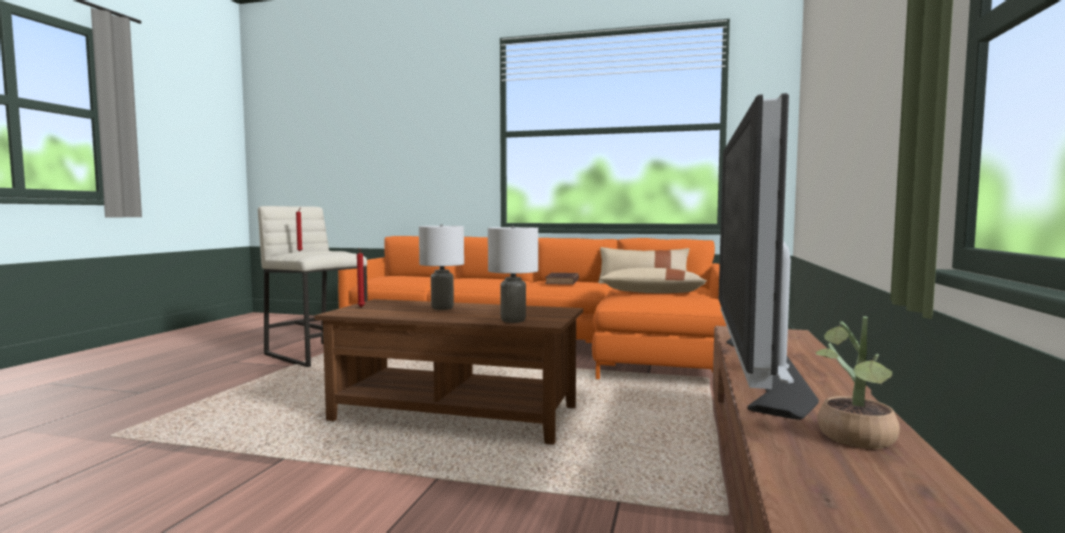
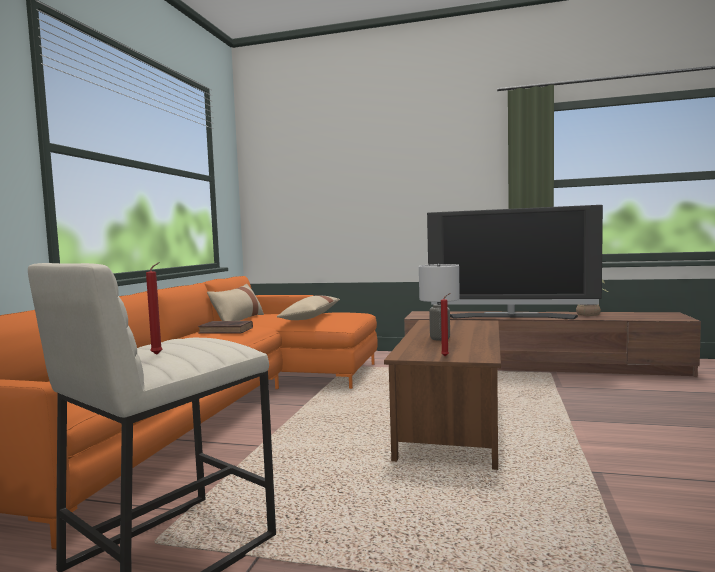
camera: 90 degrees left, 0 degrees up
white table lamp [488,226,538,323] -> none

